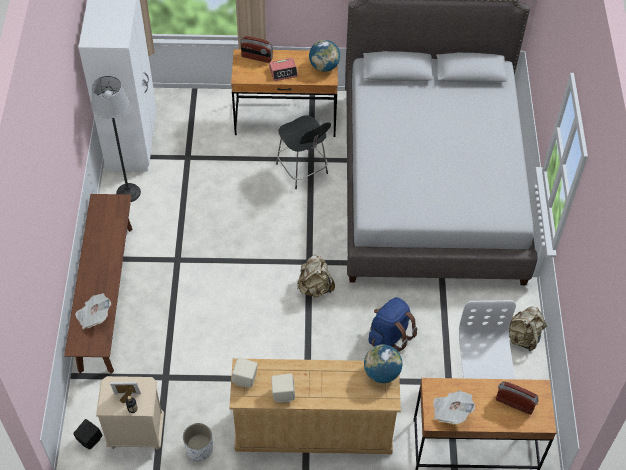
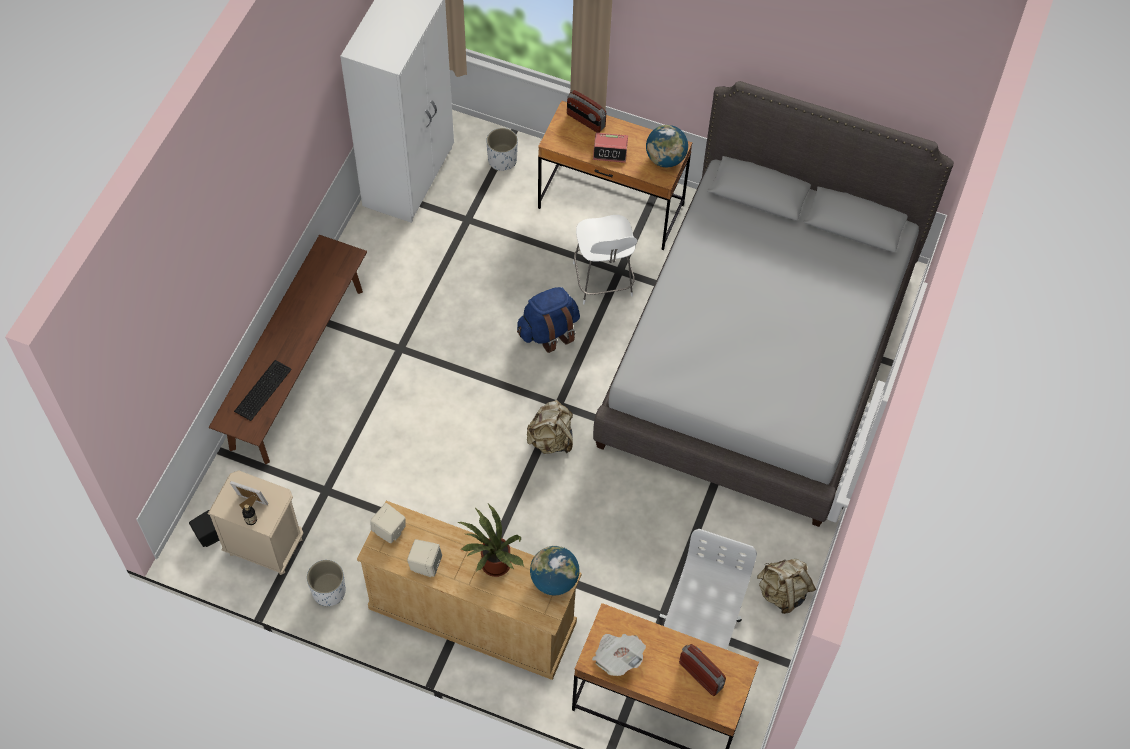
camera: 20 degrees right, 5 degrees up
newspaper [75,293,111,329] -> keyboard [234,360,292,421]
floor lamp [91,76,141,202] -> none
black stool [276,115,331,189] -> white stool [573,215,637,304]
blue backpack [368,297,417,352] -> blue backpack moved to [517,287,580,353]
none -> potted plant [457,504,524,577]
none -> white planter [486,128,518,171]

